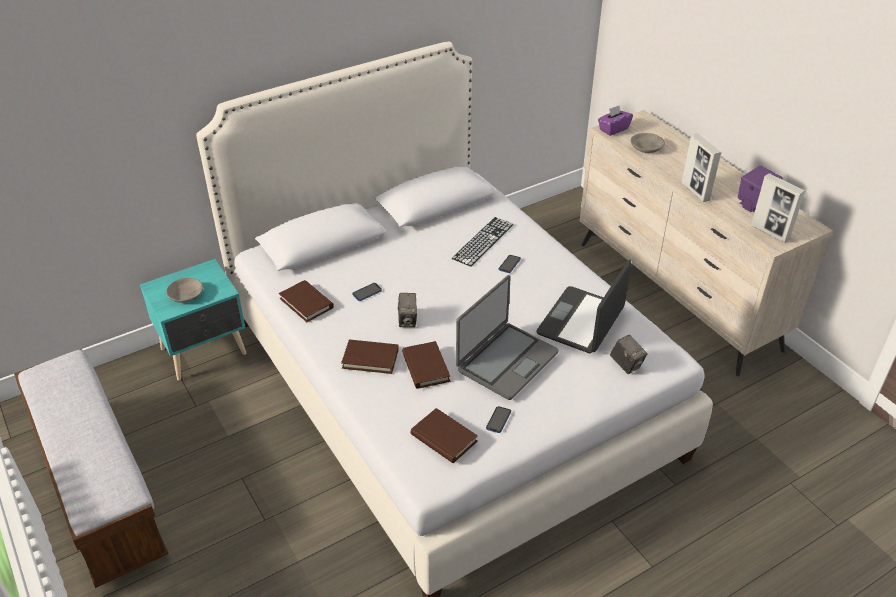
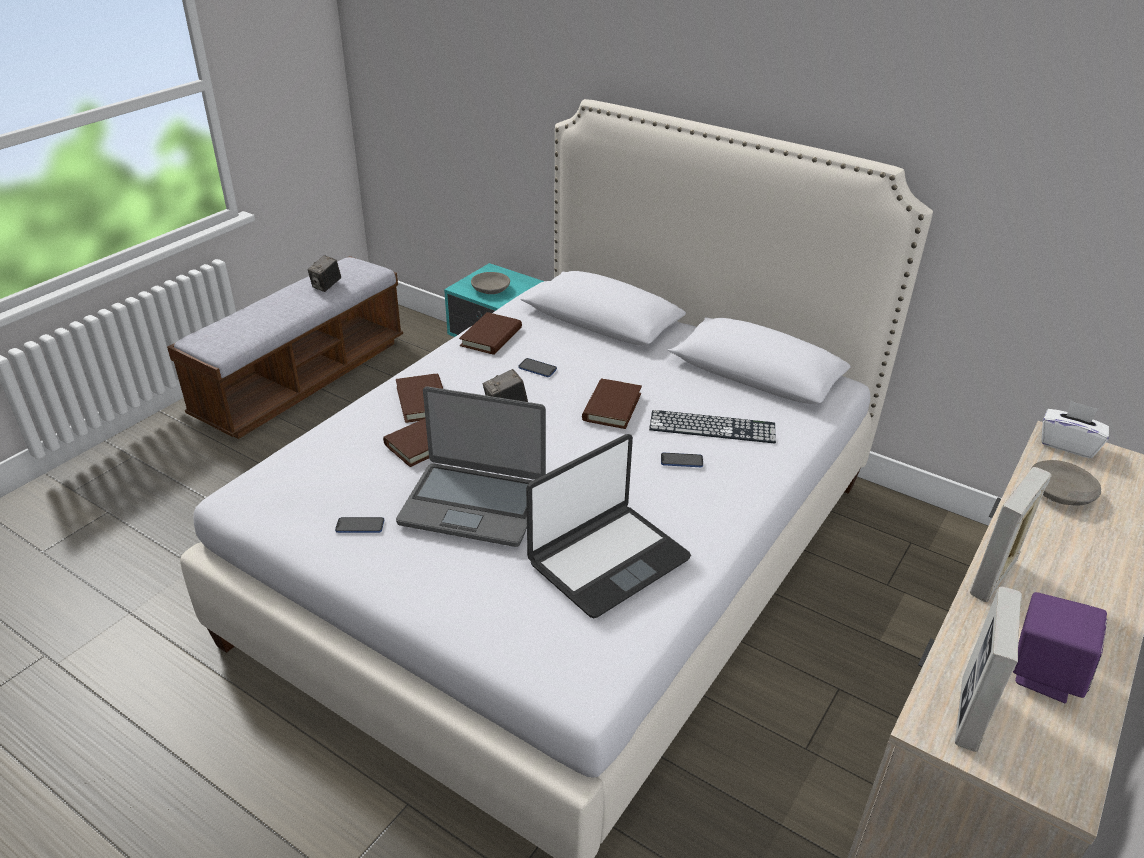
camera: 65 degrees right, 5 degrees down
brown book [411,408,478,463] -> brown book moved to [582,379,642,429]
laptop [537,260,632,353] -> laptop turned 135 degrees clockwise [526,434,691,618]
purple tissue box [598,105,633,136] -> white tissue box [1041,400,1109,458]
camera [610,335,648,374] -> camera moved to [308,255,341,292]

